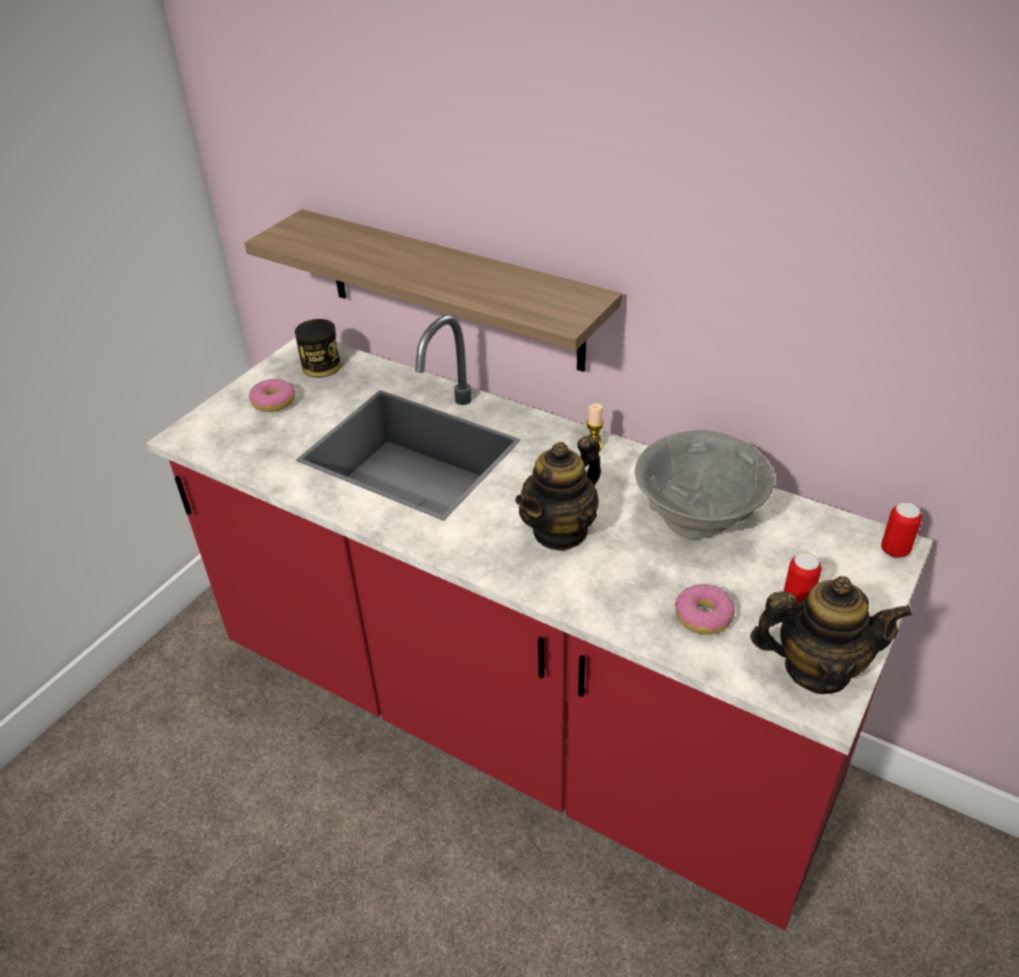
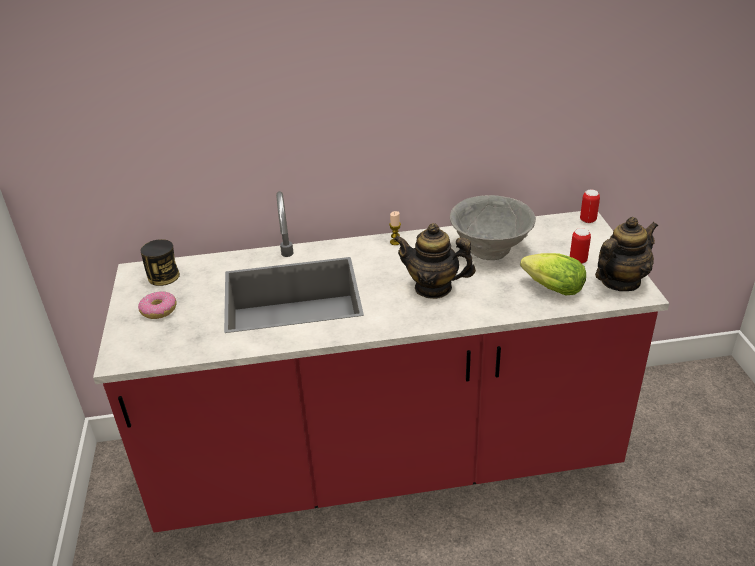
camera: 40 degrees left, 5 degrees down
shelf [244,209,622,372] -> none
teapot [515,435,601,551] -> teapot turned 105 degrees clockwise [394,223,476,299]
donut [675,584,735,635] -> lettuce [520,253,586,295]

